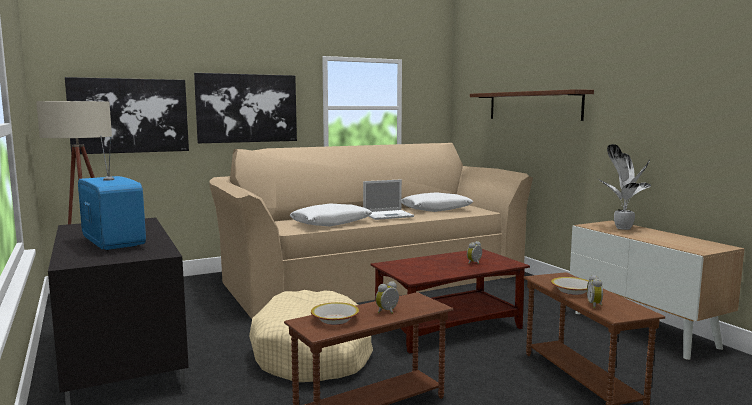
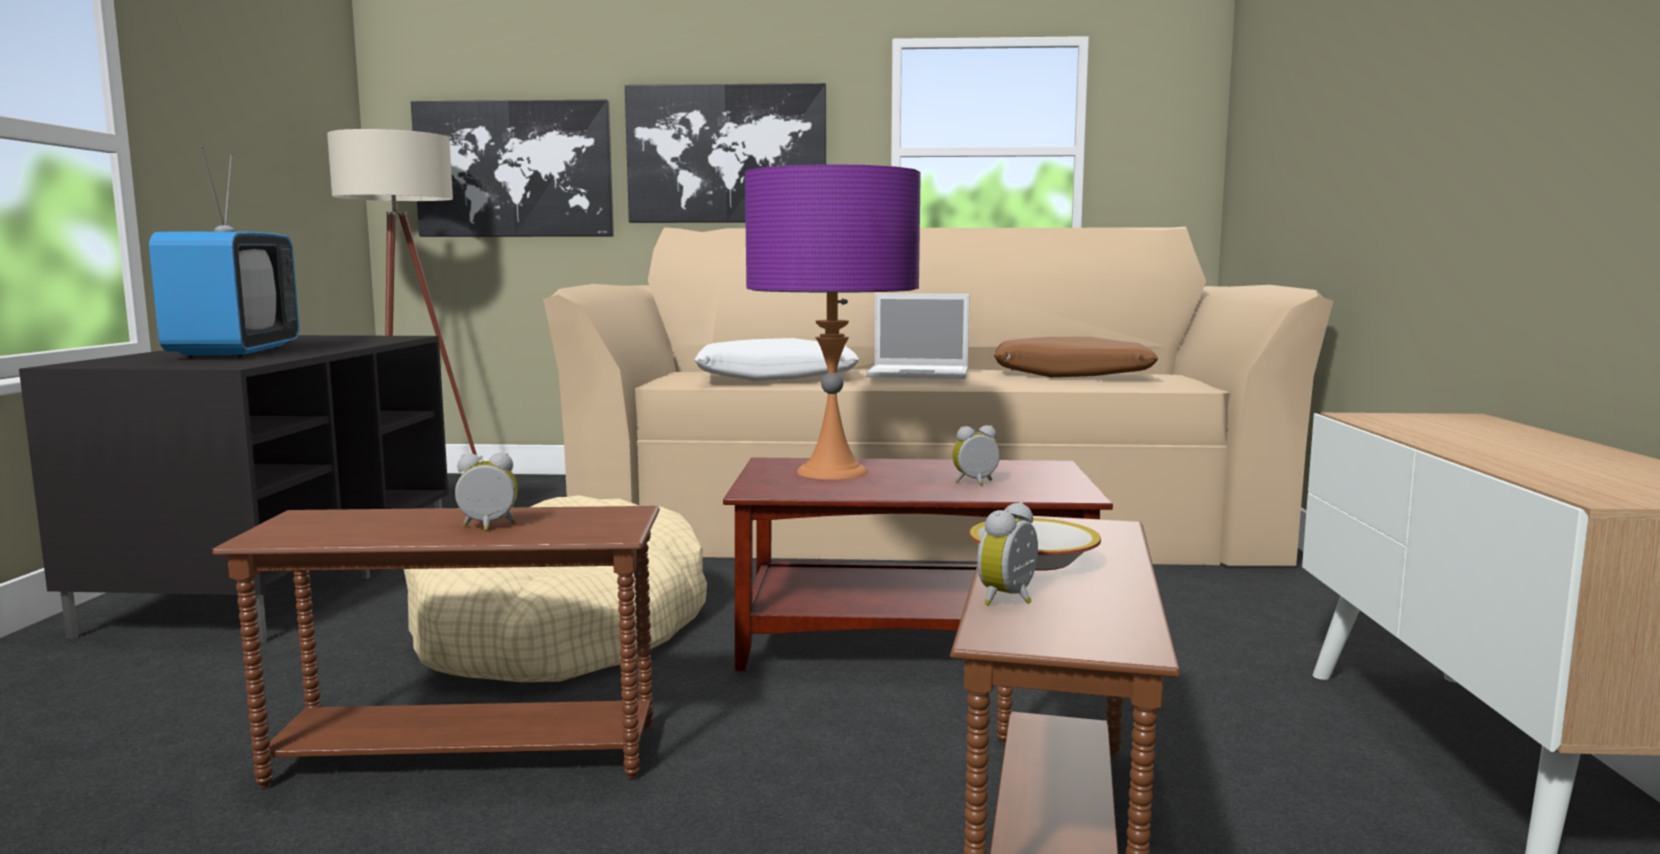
camera: 30 degrees right, 0 degrees up
bowl [311,302,359,325] -> none
white pillow [401,192,473,212] -> brown pillow [994,336,1158,377]
brown shelf [470,89,594,121] -> none
potted plant [597,144,651,230] -> none
none -> purple table lamp [745,164,921,480]

